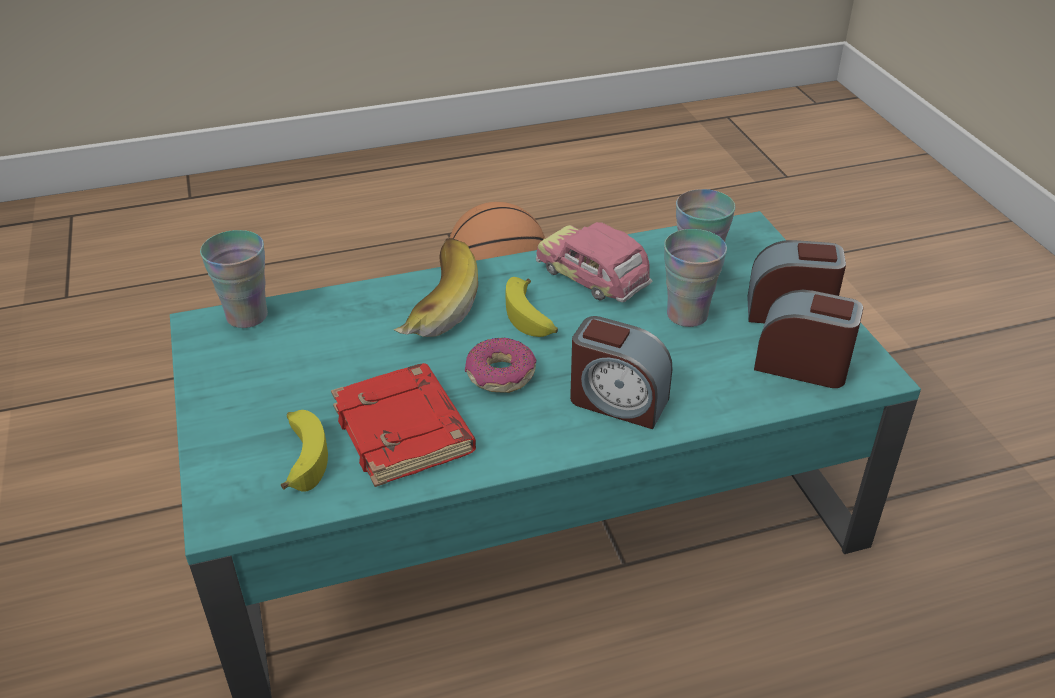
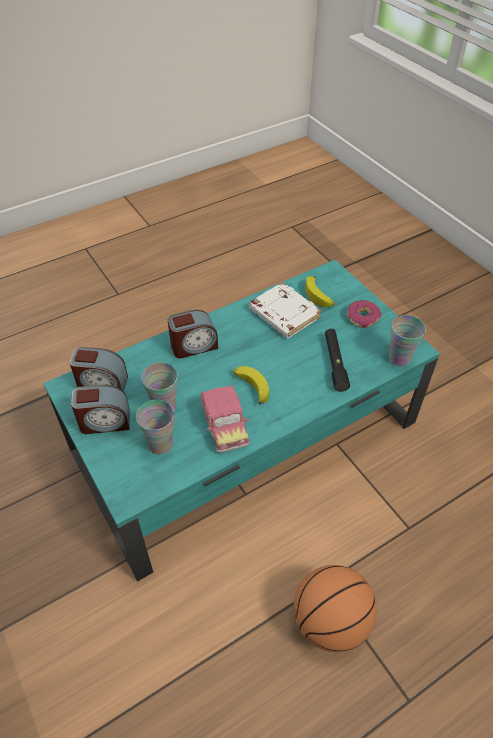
camera: 165 degrees right, 10 degrees up
red book [331,363,476,487] -> white book [249,282,322,338]
banana [393,238,478,337] -> none
donut [465,338,537,393] -> donut moved to [347,300,381,328]
toy car [536,222,652,302] -> toy car turned 45 degrees clockwise [201,385,250,453]
alarm clock [570,316,672,429] -> alarm clock turned 150 degrees clockwise [167,310,218,359]
none -> black flashlight [325,329,350,392]

